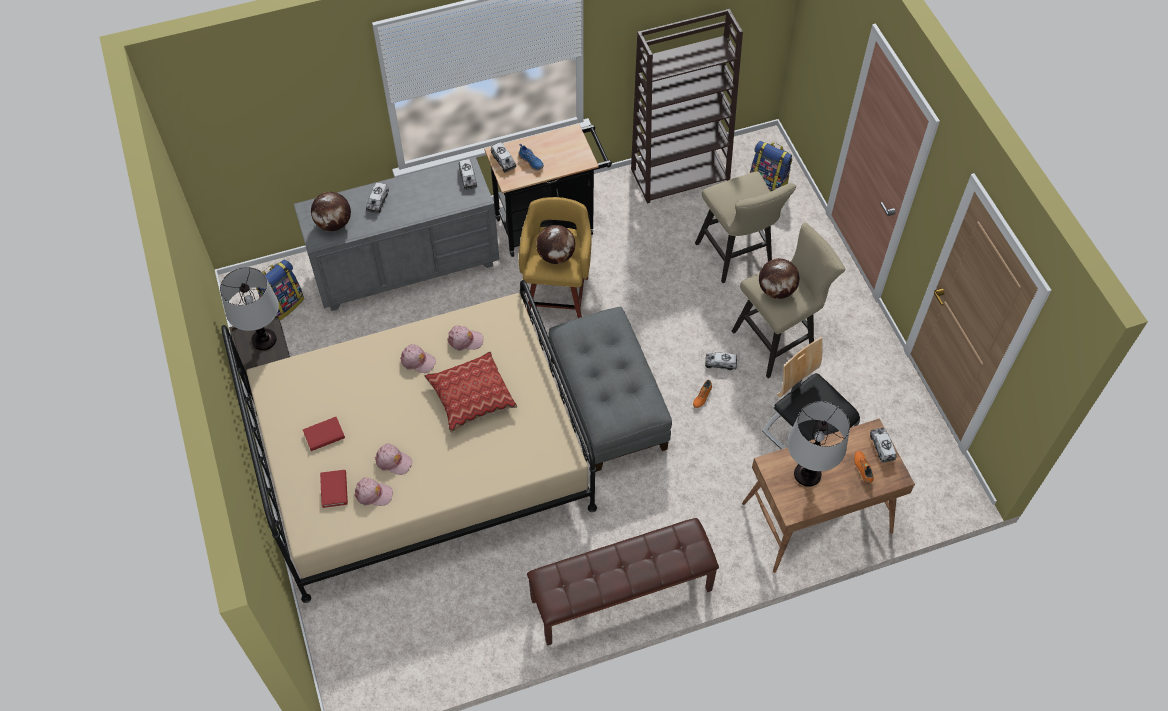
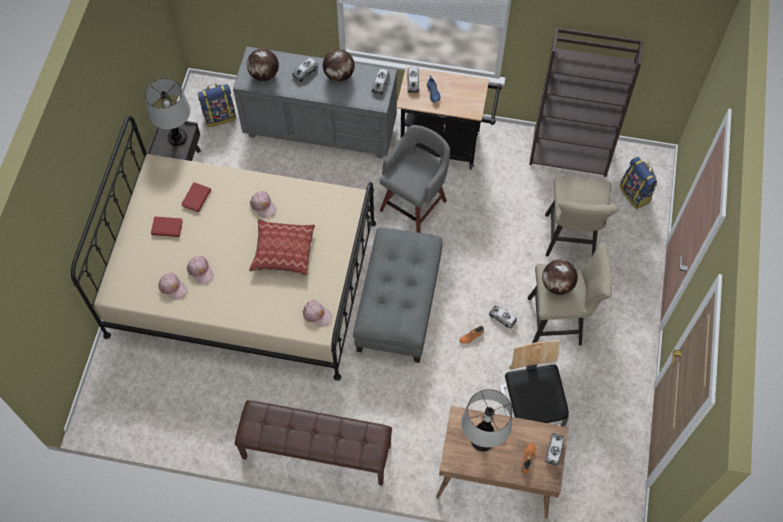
camera: 30 degrees right, 5 degrees up
red book [320,470,348,508] -> red book moved to [181,182,211,212]
pink cap [448,326,484,351] -> pink cap moved to [302,300,332,327]
yellow stool [519,197,592,318] -> grey stool [380,125,450,233]
globe [536,225,575,264] -> globe moved to [323,49,355,82]

